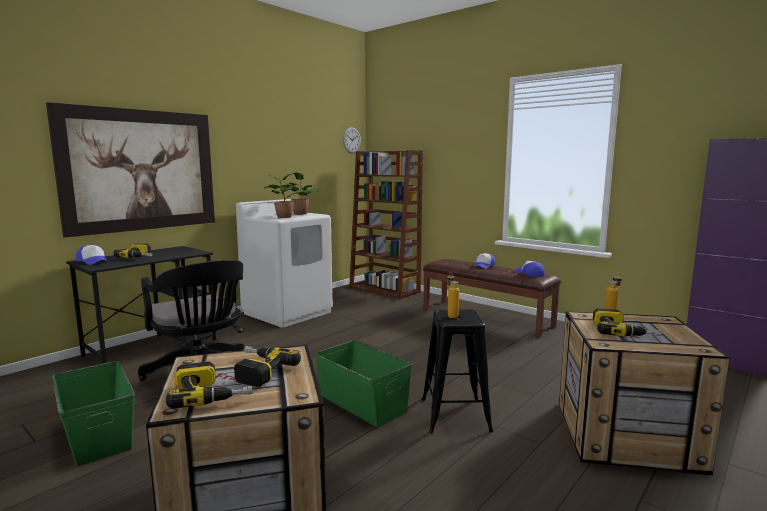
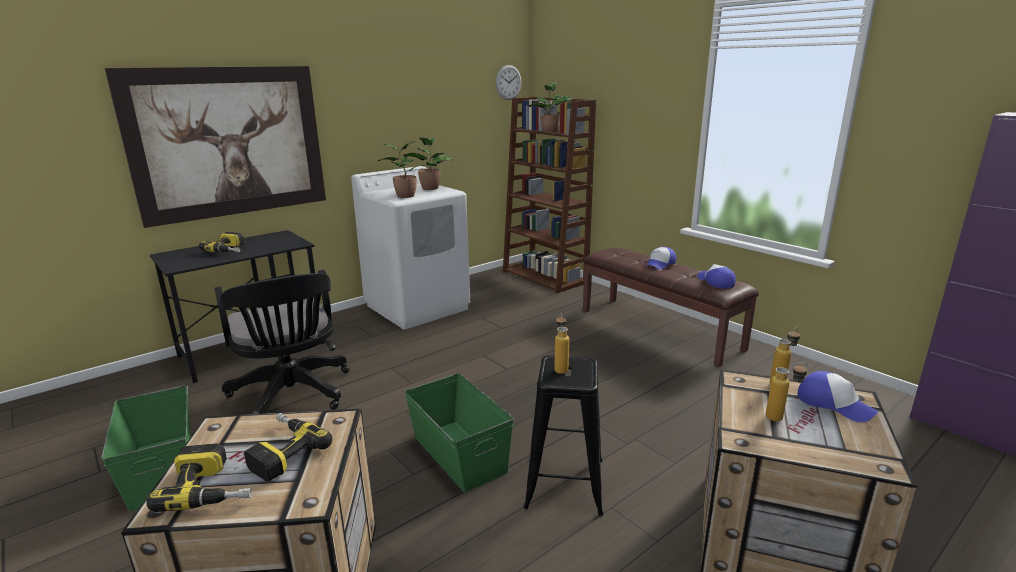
camera: 10 degrees right, 10 degrees up
cap [76,245,109,265] -> cap moved to [798,371,878,422]
power drill [593,308,662,336] -> bottle [766,362,809,421]
none -> potted plant [528,82,573,132]

